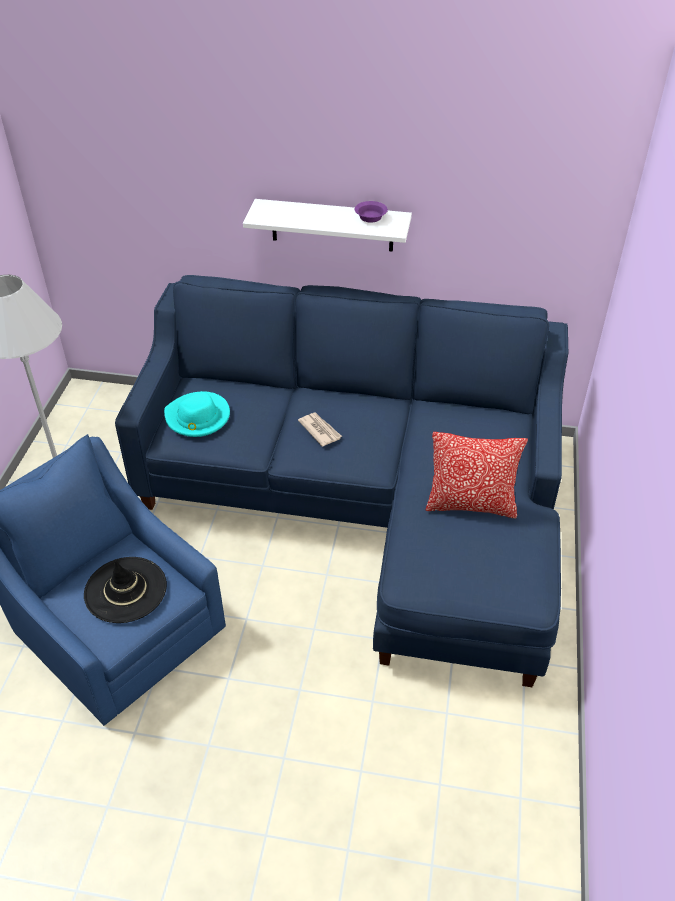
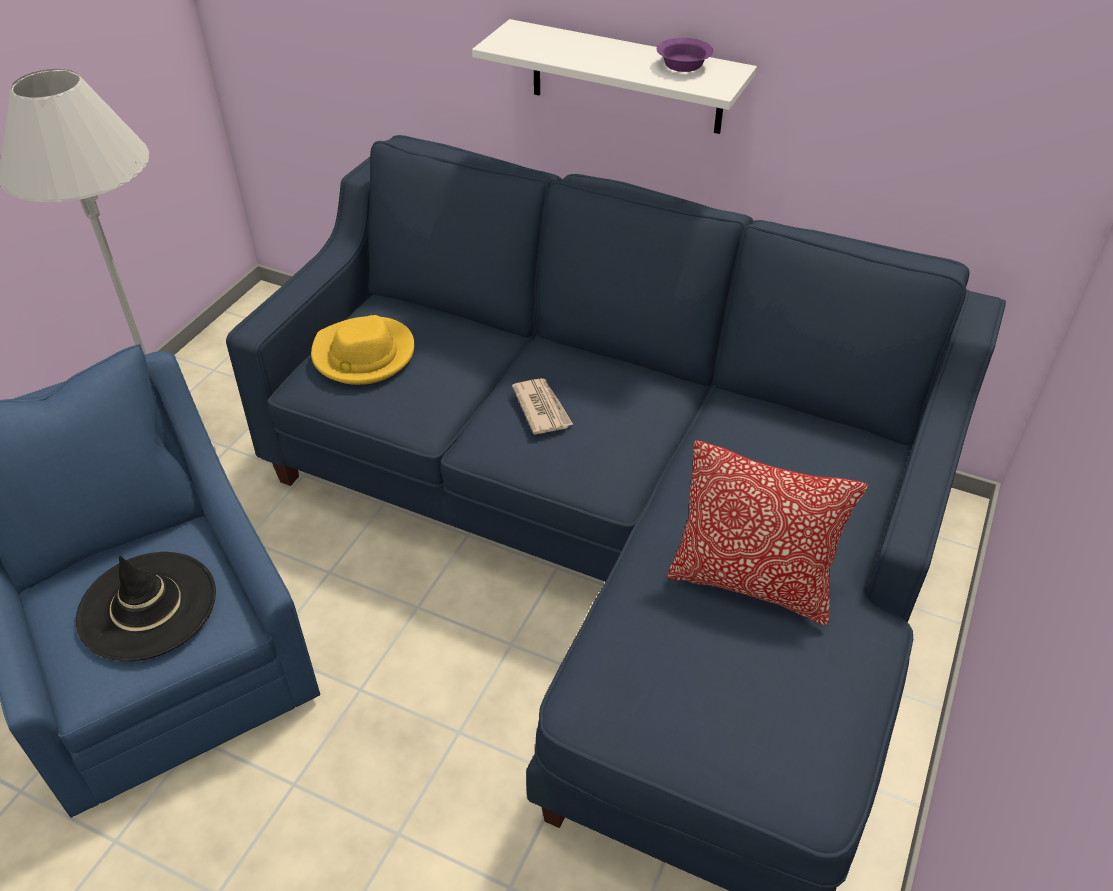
camera: 15 degrees right, 0 degrees up
turquoise hat [164,391,230,437] -> yellow hat [311,315,414,385]

